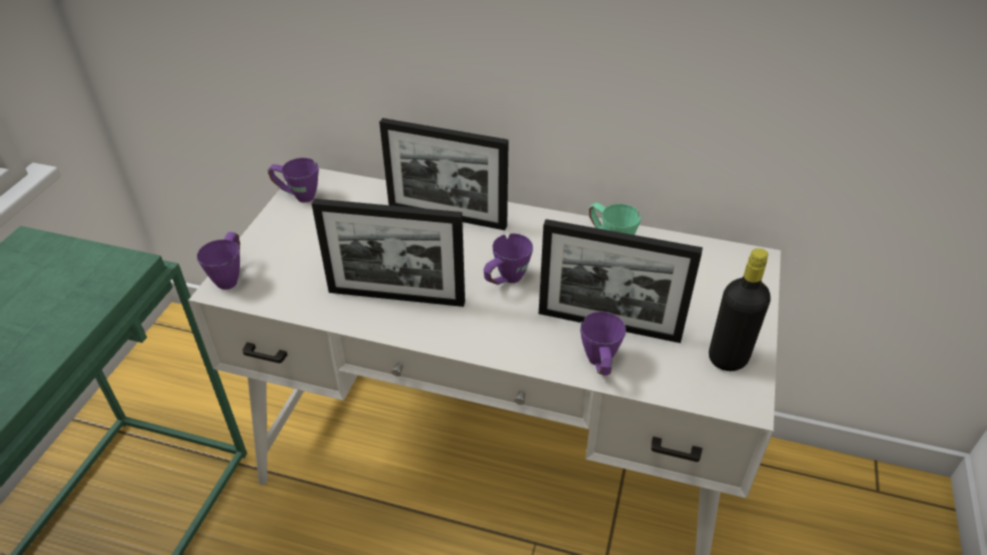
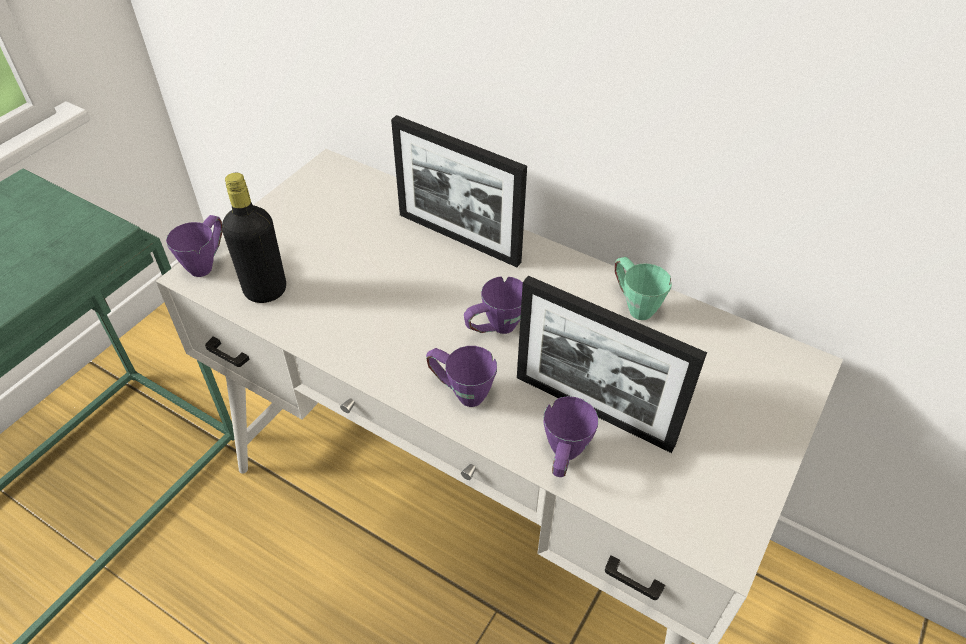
camera: 15 degrees right, 5 degrees up
purple mug [268,158,319,203] -> purple mug moved to [426,346,497,407]
picture frame [312,199,465,307] -> none
black bottle [709,248,771,371] -> black bottle moved to [222,173,286,303]

